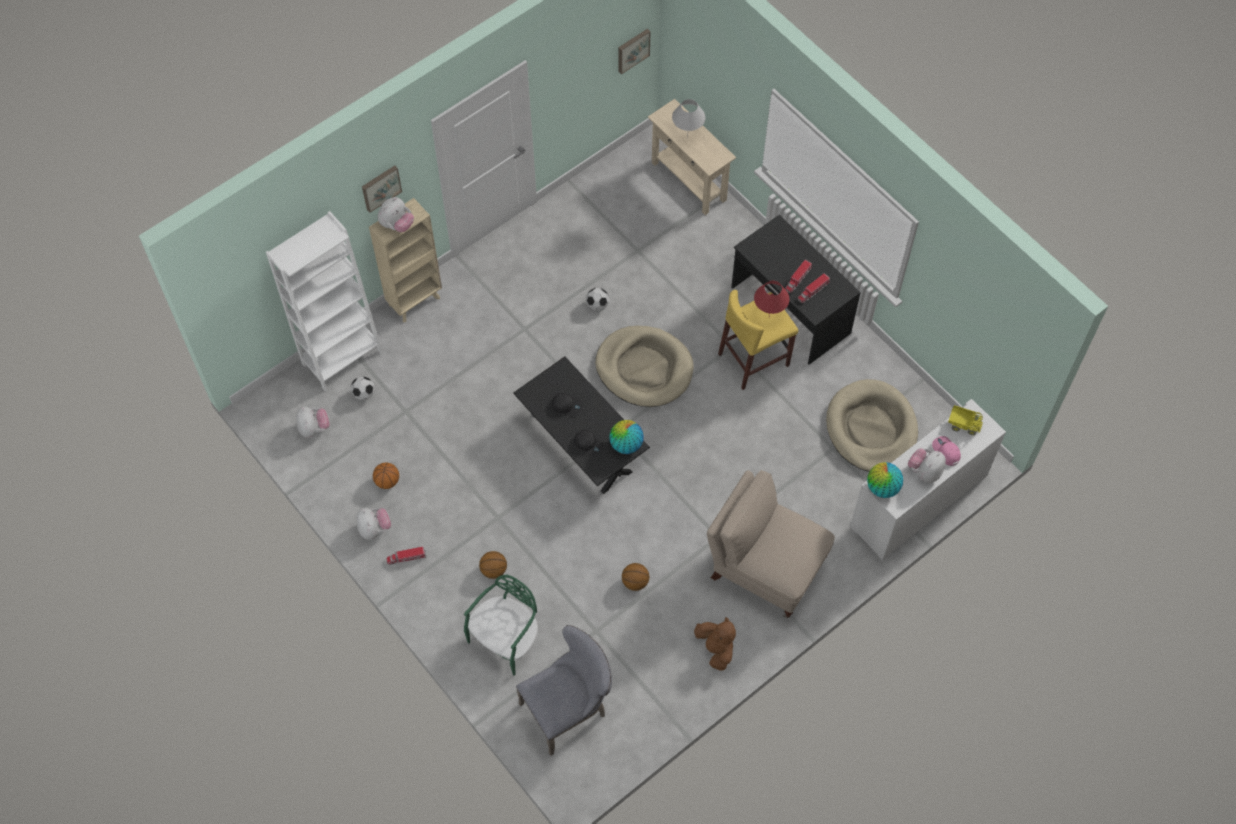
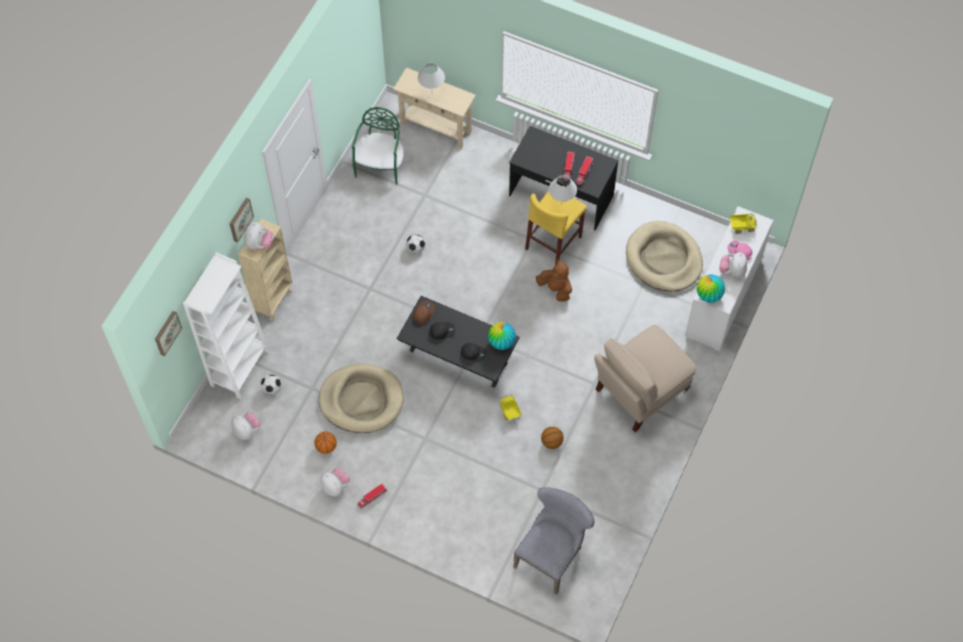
camera: 25 degrees left, 0 degrees up
green chair [464,574,538,676] -> green chair moved to [352,107,404,185]
basketball [479,551,507,579] -> none
beige dog bed [595,326,694,407] -> beige dog bed moved to [319,363,404,433]
picture [618,29,651,74] -> picture moved to [155,311,182,356]
brown plush toy [694,617,736,670] -> brown plush toy moved to [536,259,572,302]
beige chair [707,470,835,618] -> beige chair turned 45 degrees counterclockwise [594,325,696,432]
red table lamp [754,281,789,315] -> white table lamp [549,175,577,206]
none -> brown cap [413,301,435,324]
none -> toy truck [499,394,522,420]

